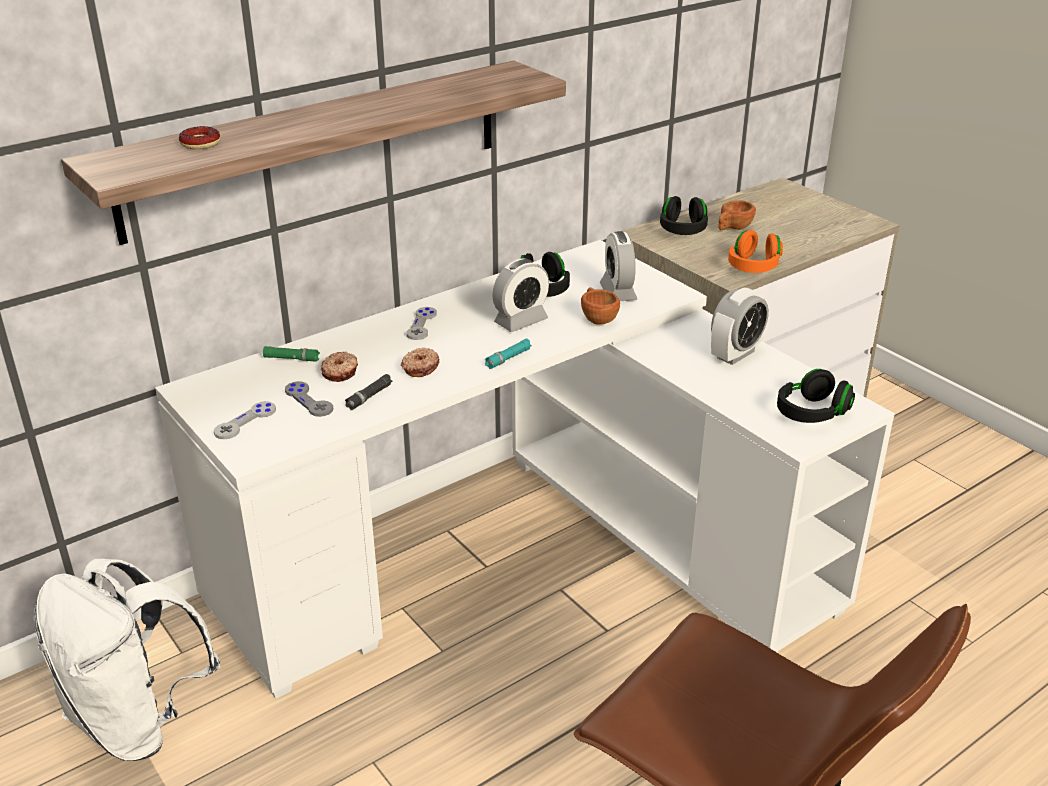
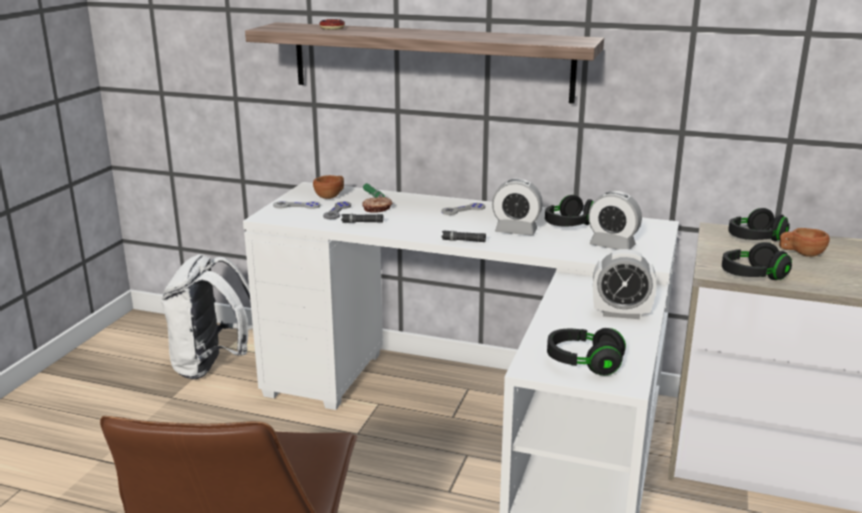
camera: 55 degrees right, 10 degrees down
donut [401,348,440,377] -> none
turquoise flashlight [485,339,532,369] -> black flashlight [442,231,486,242]
brown cup [581,287,620,325] -> brown cup moved to [313,175,344,199]
alarm clock [600,231,637,301] -> alarm clock turned 105 degrees counterclockwise [588,191,642,250]
orange headphones [728,230,783,273] -> black headphones [722,242,792,280]

